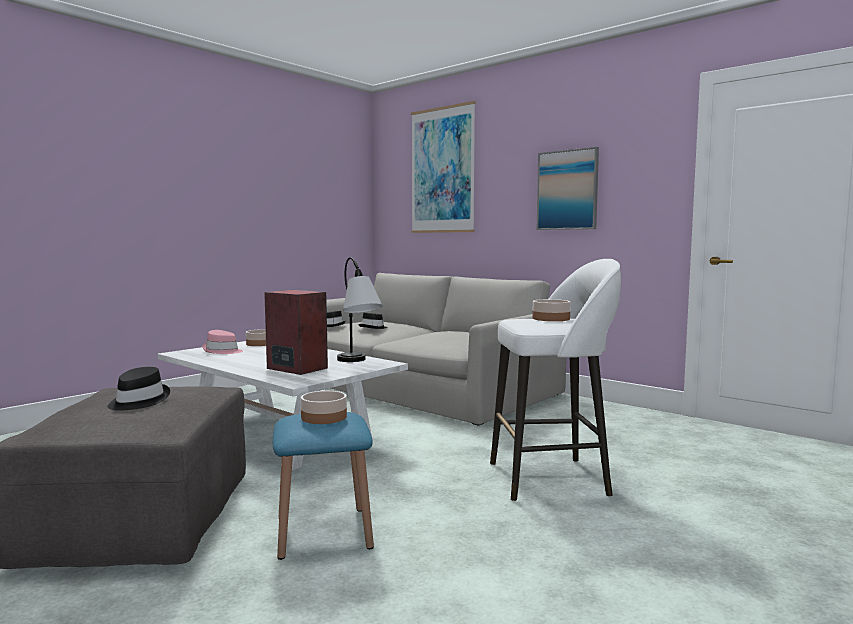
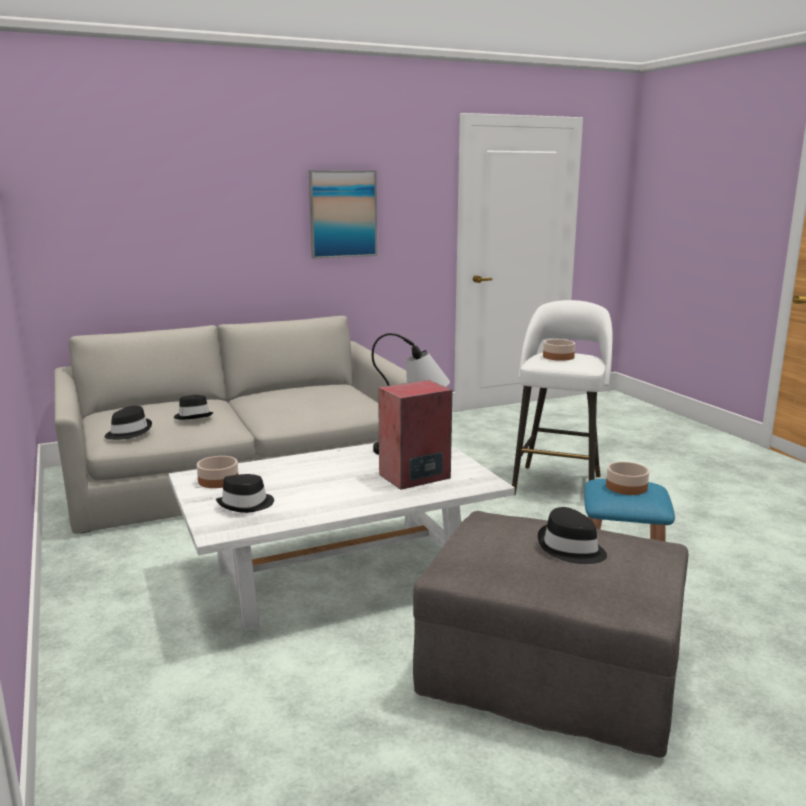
camera: 65 degrees left, 10 degrees up
pink hat [202,330,243,354] -> black hat [216,474,274,513]
picture [411,101,476,233] -> none

